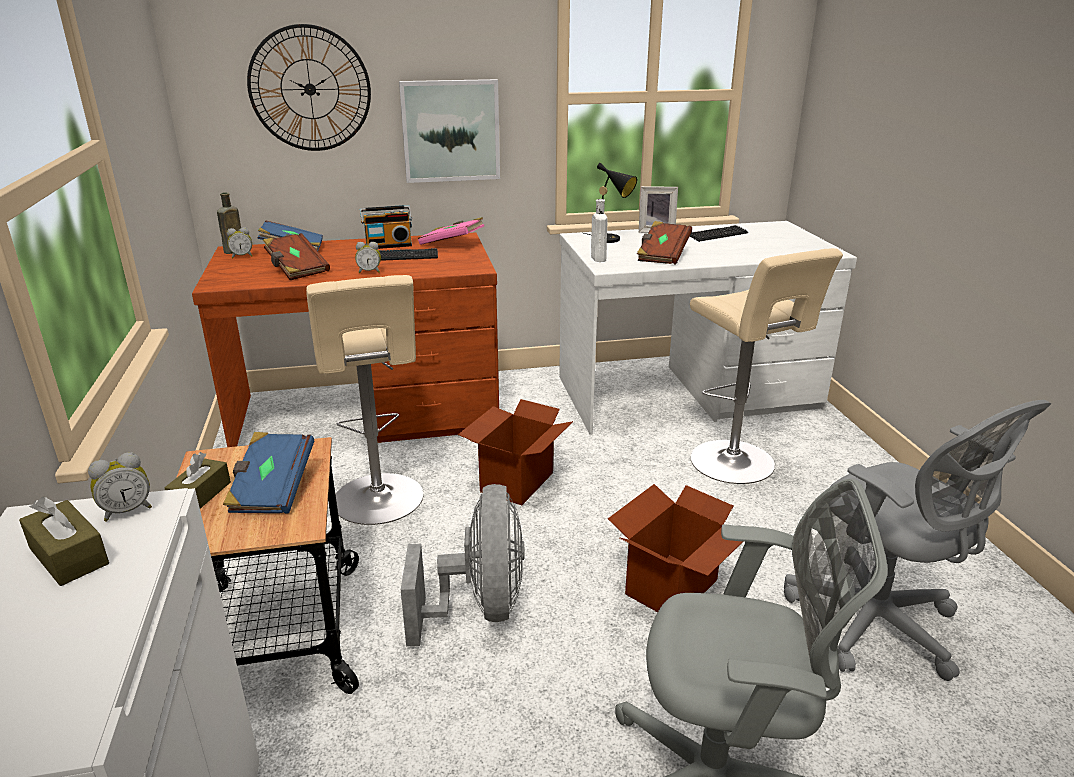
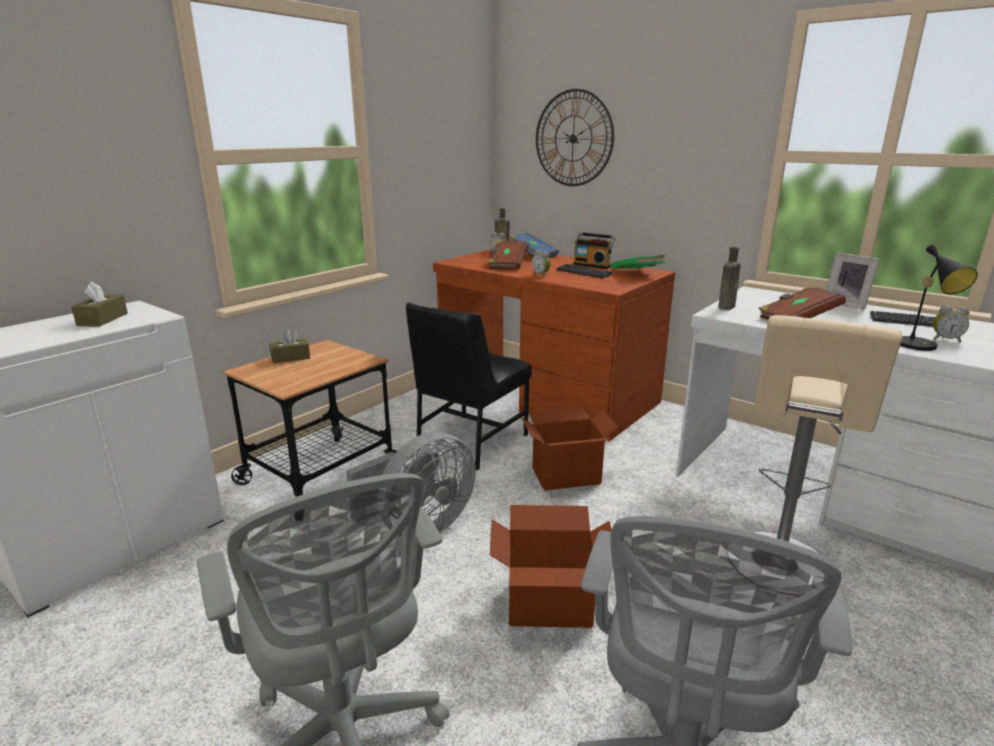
camera: 50 degrees right, 5 degrees down
alarm clock [88,452,152,522] -> alarm clock moved to [933,305,970,342]
blue book [223,432,314,514] -> none
beige stool [306,275,423,525] -> black chair [406,302,532,471]
picture [399,79,500,183] -> none
pink book [418,217,484,245] -> green book [611,255,665,269]
black table lamp [584,163,637,243] -> black table lamp moved to [900,245,978,351]
white bottle [591,199,608,262] -> brown bottle [718,247,741,310]

